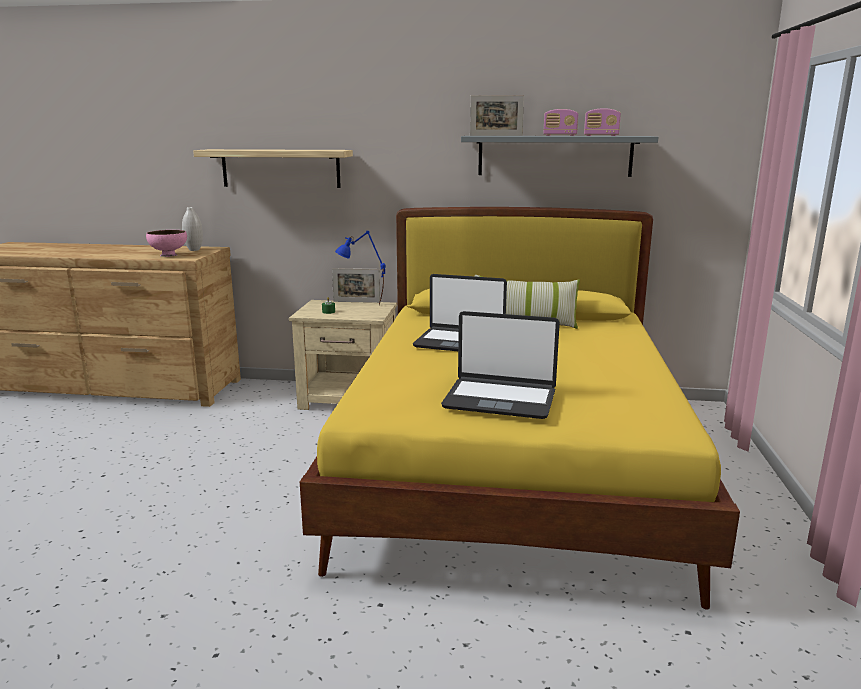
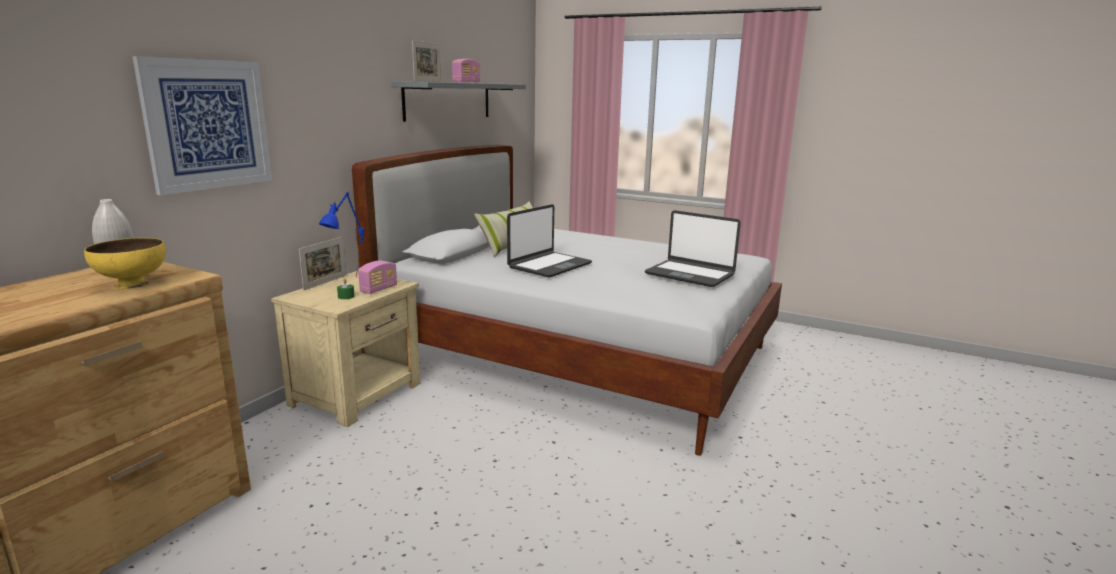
camera: 70 degrees left, 0 degrees up
pink bowl [146,230,187,257] -> yellow bowl [84,238,166,289]
shelf [193,149,353,188] -> picture [132,56,272,195]
yellow bed [300,207,740,610] -> white bed [352,145,782,456]
laptop [441,311,560,419] -> laptop turned 90 degrees clockwise [645,210,741,287]
radio [584,108,621,136] -> radio moved to [358,261,397,294]

